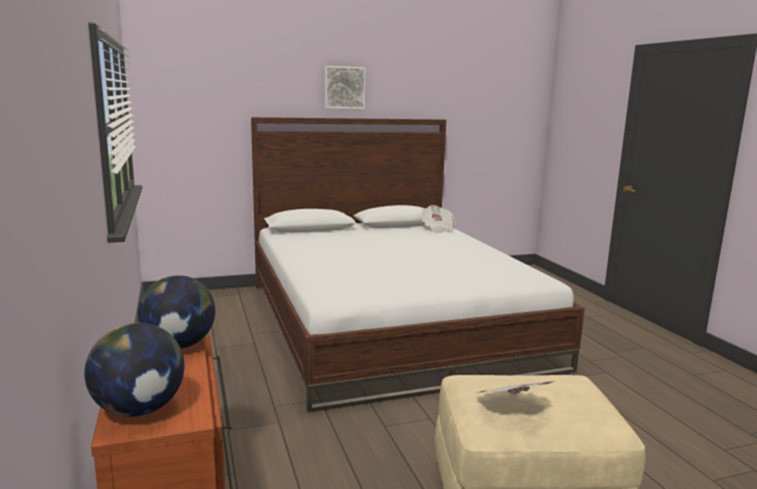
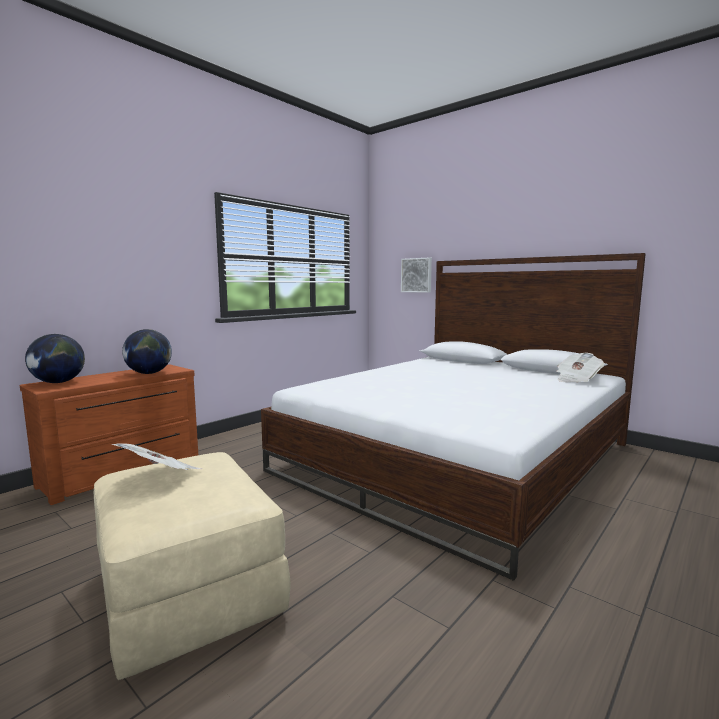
camera: 60 degrees right, 5 degrees down
picture [325,66,365,109] -> picture moved to [401,257,432,293]

